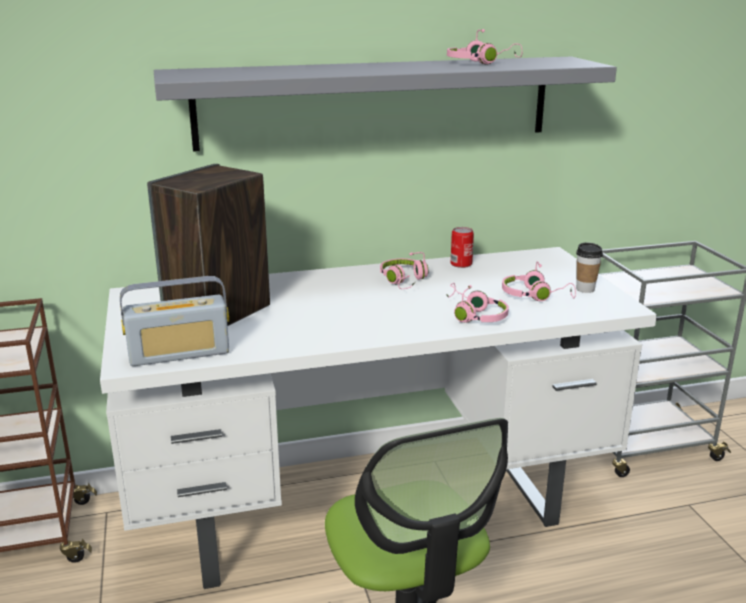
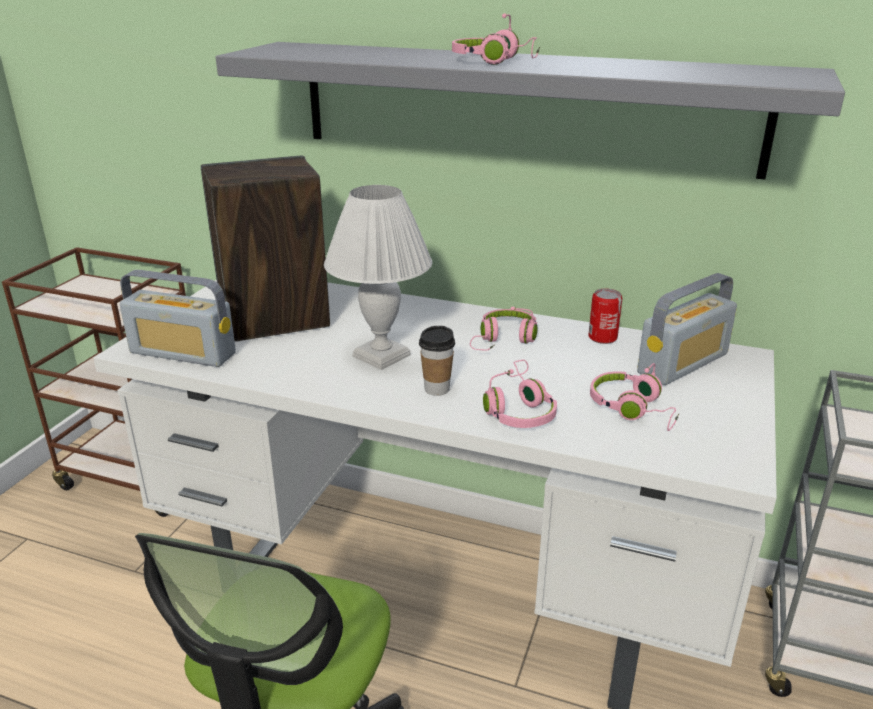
camera: 35 degrees right, 5 degrees up
pink headphones [447,29,522,65] -> pink headphones moved to [452,13,540,65]
cup [576,242,603,293] -> cup moved to [419,326,455,396]
none -> white table lamp [324,185,432,370]
none -> radio [637,273,737,385]

